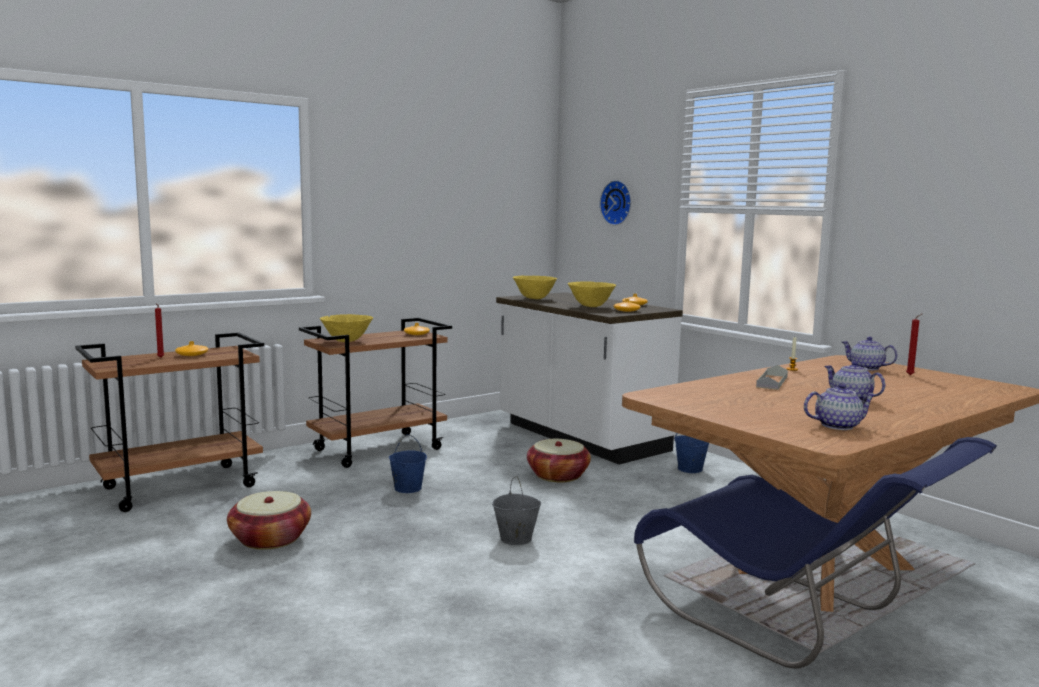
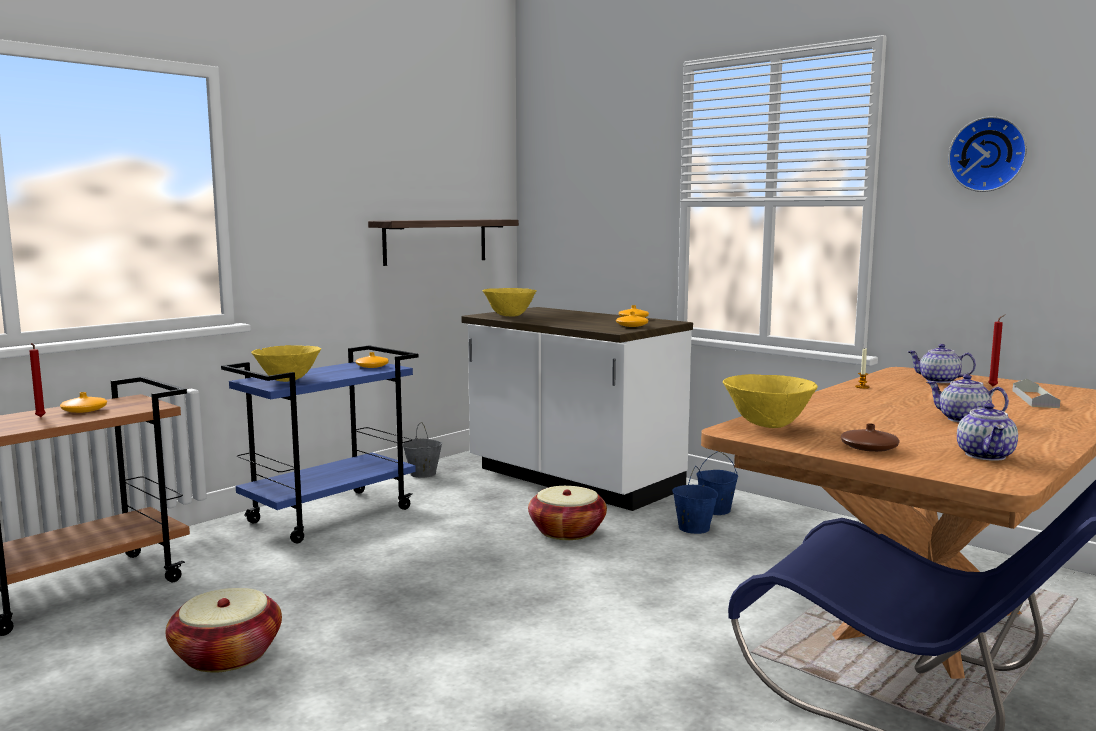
camera: 10 degrees left, 0 degrees up
brown cart [299,318,452,468] -> blue cart [221,346,418,543]
blue bucket [389,434,427,493] -> blue bucket moved to [672,466,718,534]
grey bucket [492,476,541,545] -> grey bucket moved to [403,422,443,478]
yellow bowl [568,281,616,307] -> yellow bowl moved to [723,374,818,428]
wall clock [600,180,631,225] -> wall clock moved to [948,116,1027,192]
grey tray [756,365,788,390] -> grey tray moved to [1012,379,1061,408]
teapot [804,383,876,430] -> teapot turned 120 degrees clockwise [957,403,1018,461]
none -> shelf [368,219,519,266]
none -> brown vase [841,424,900,452]

